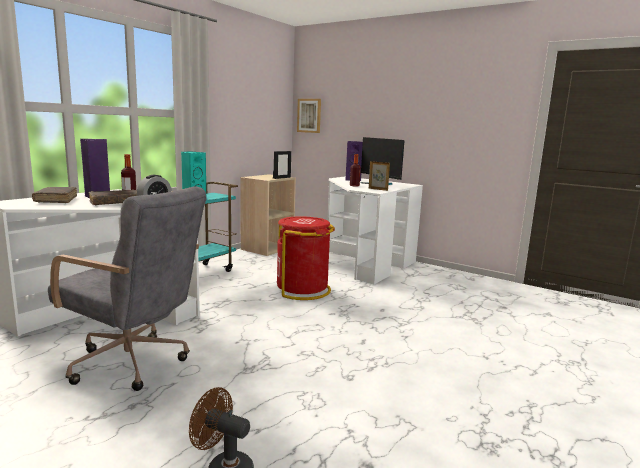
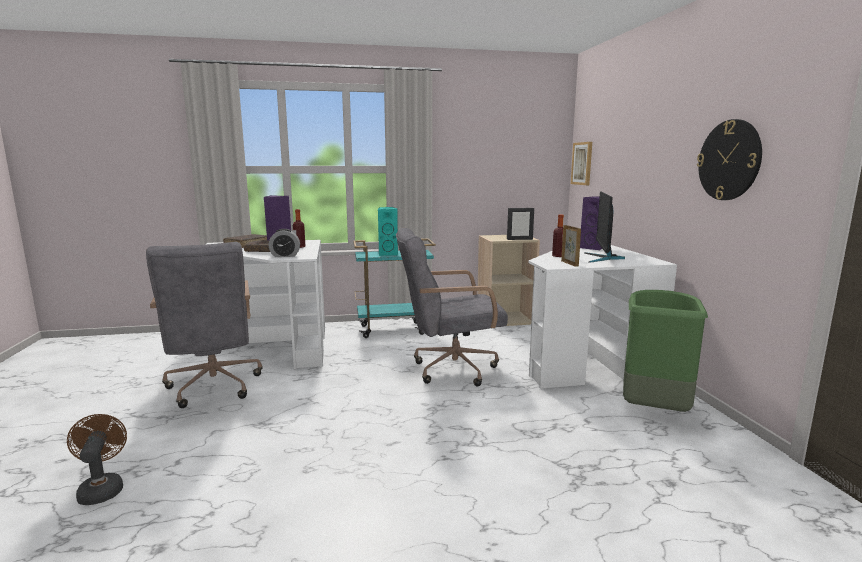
camera: 45 degrees right, 0 degrees up
red trash can [277,216,335,300] -> grey office chair [396,228,508,386]
none -> green trash can [623,290,708,412]
none -> wall clock [697,119,762,200]

